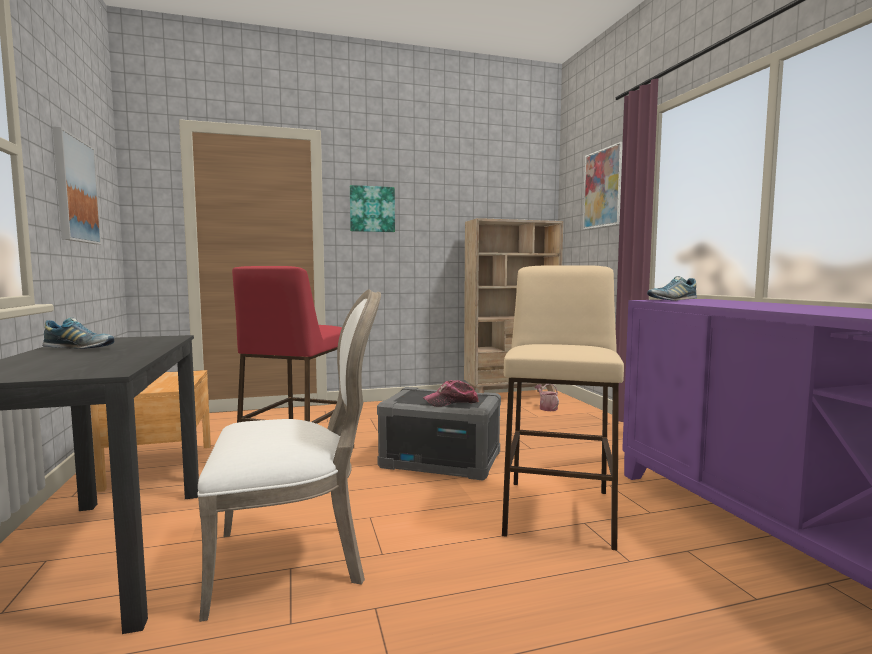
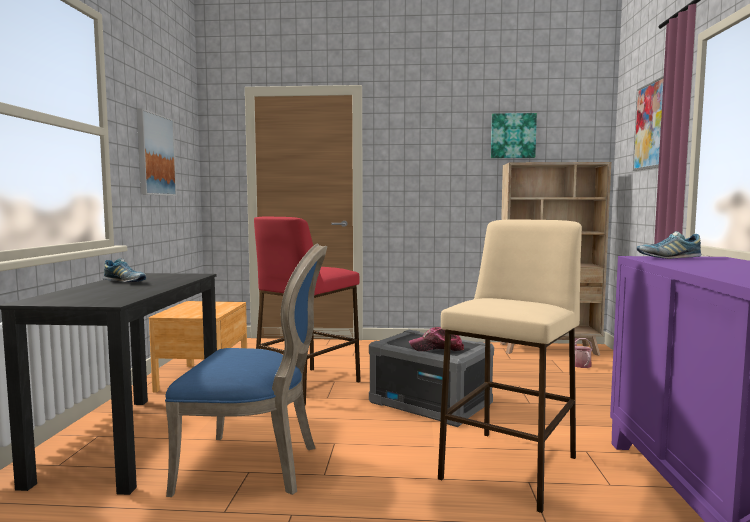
camera: 20 degrees right, 0 degrees up
white chair [197,289,381,622] -> blue chair [165,244,327,497]
picture [350,185,395,232] -> picture moved to [491,113,537,158]

